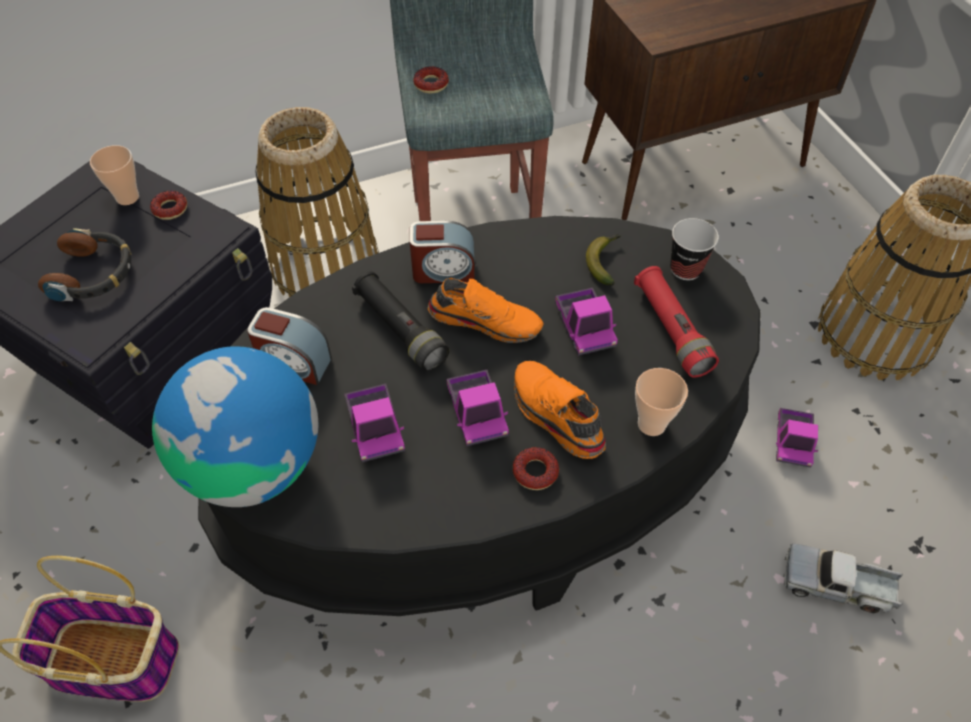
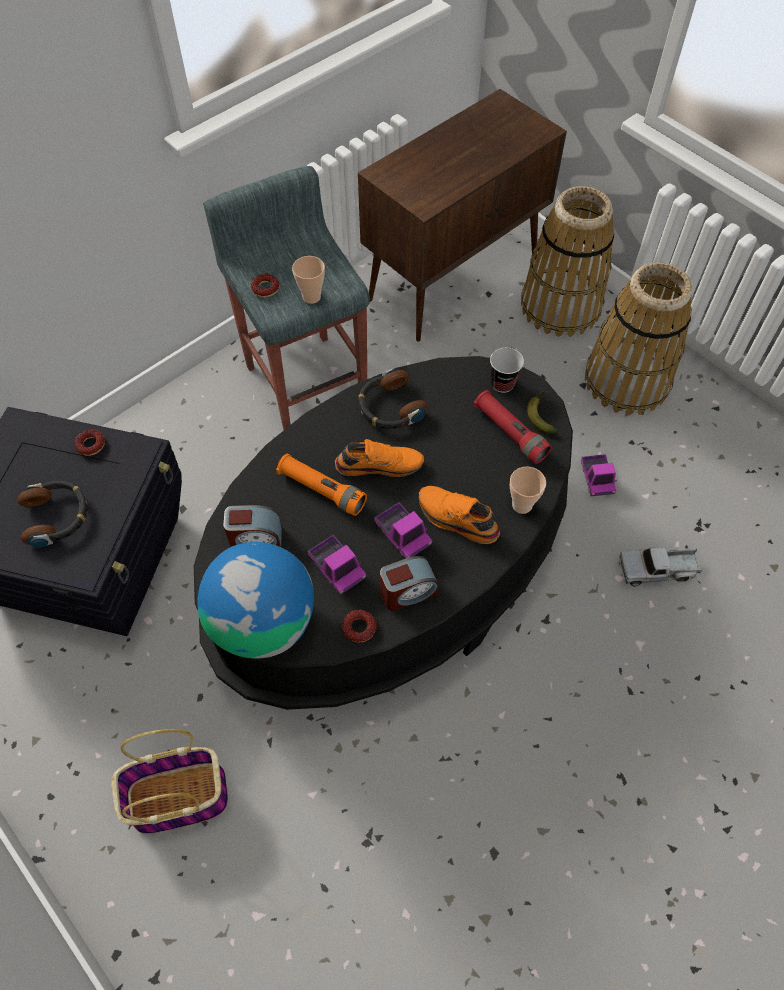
camera: 20 degrees left, 5 degrees up
cup [90,145,139,205] -> cup moved to [292,256,325,304]
basket [255,107,379,297] -> basket moved to [521,186,614,337]
black flashlight [352,271,449,371] -> orange flashlight [276,454,367,516]
alarm clock [409,221,475,283] -> alarm clock moved to [380,556,438,611]
donut [513,447,559,490] -> donut moved to [342,609,377,642]
toy truck [555,288,618,355] -> none
banana [586,234,621,286] -> banana moved to [527,392,558,434]
none -> headphones [358,368,428,429]

